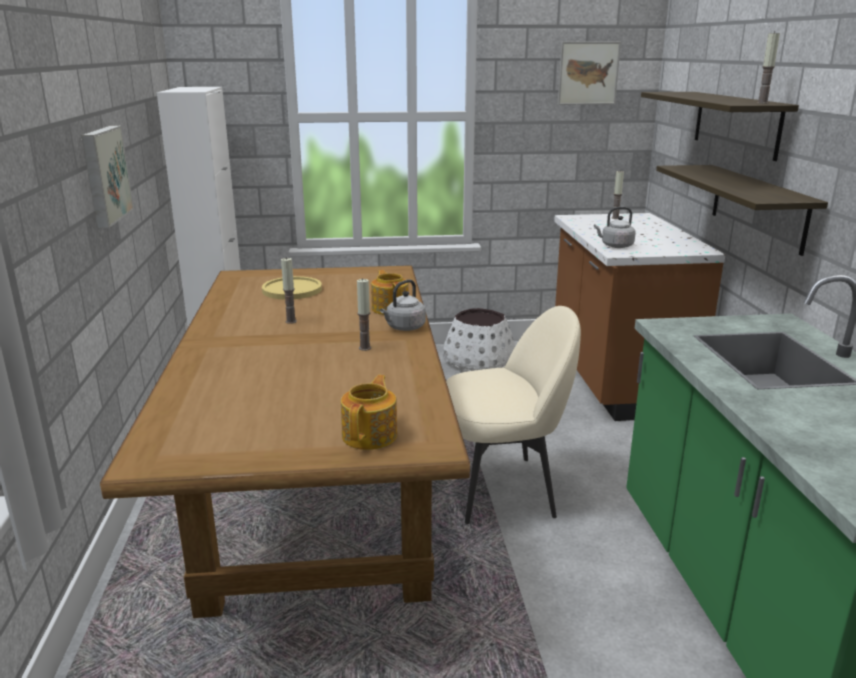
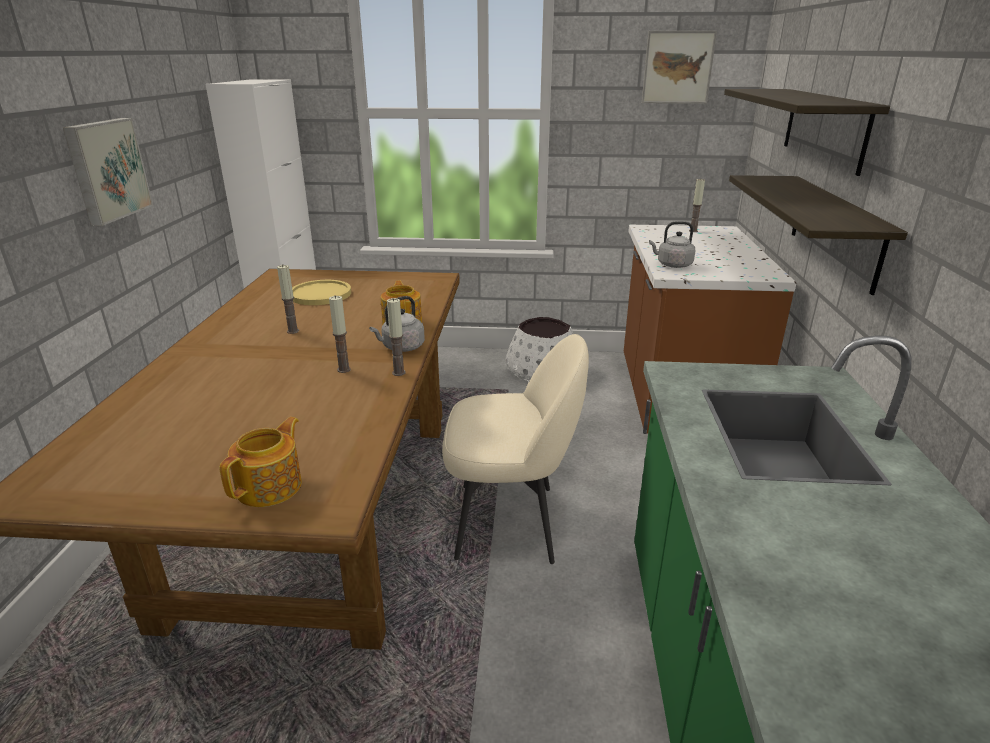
camera: 10 degrees right, 5 degrees up
candle [757,31,780,104] -> candle moved to [387,298,406,376]

